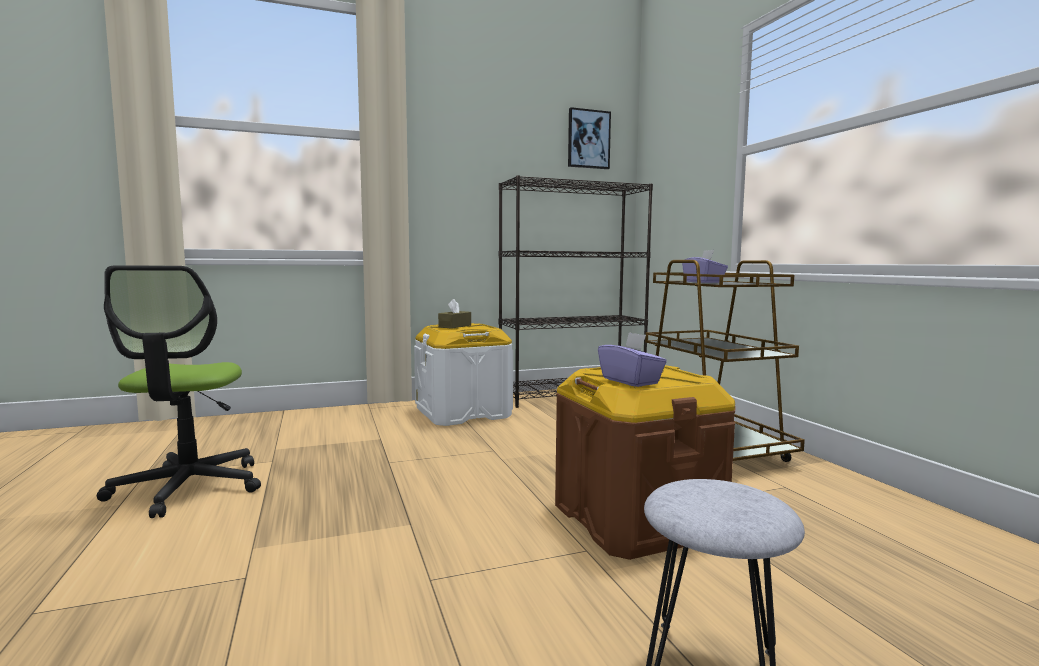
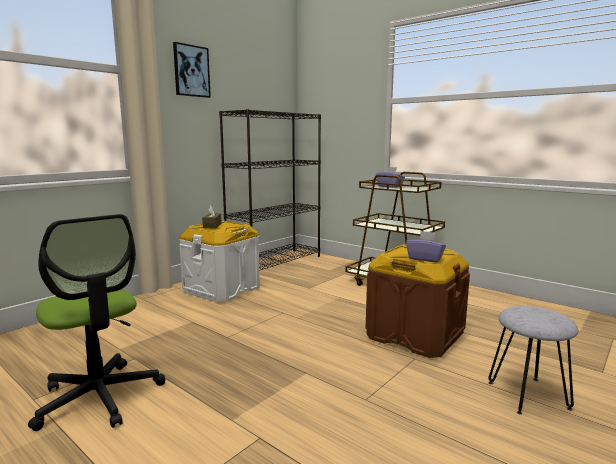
camera: 30 degrees left, 5 degrees up
picture [568,107,611,169] -> picture moved to [173,42,211,98]

